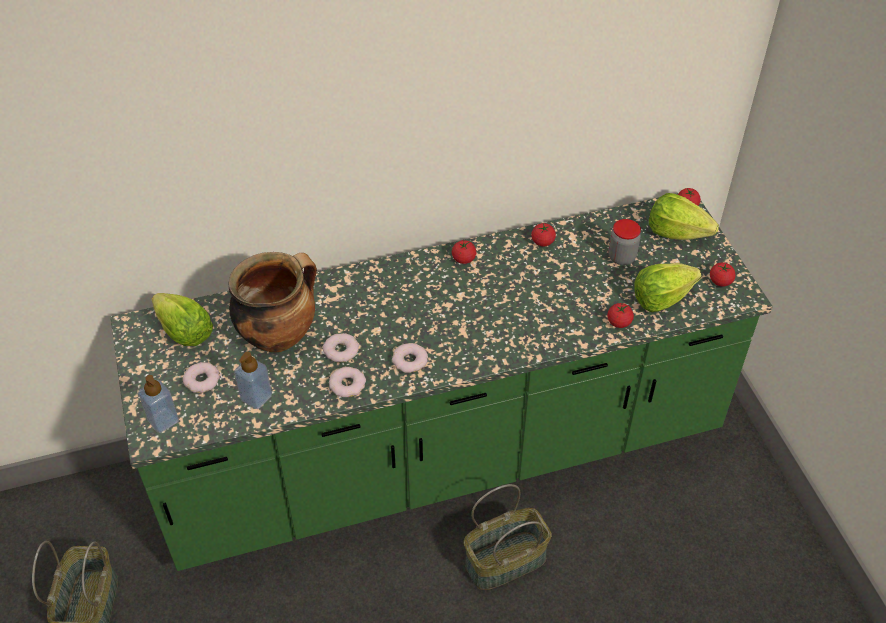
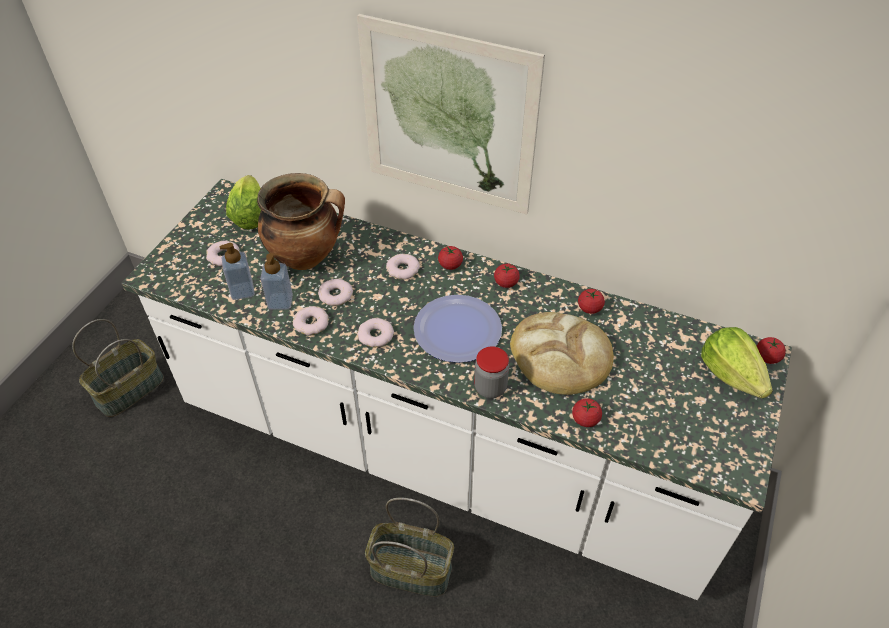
camera: 40 degrees right, 0 degrees up
green counter [111,193,773,571] -> white counter [121,179,792,600]
soap dispenser [138,375,179,433] -> soap dispenser moved to [260,253,293,310]
jar [608,219,641,265] -> jar moved to [474,346,509,398]
lettuce [634,263,701,312] -> none
tomato [710,262,736,287] -> tomato moved to [438,246,463,270]
none -> picture [357,14,545,215]
none -> donut [386,254,420,280]
none -> plate [413,295,502,363]
none -> bread [510,312,614,395]

